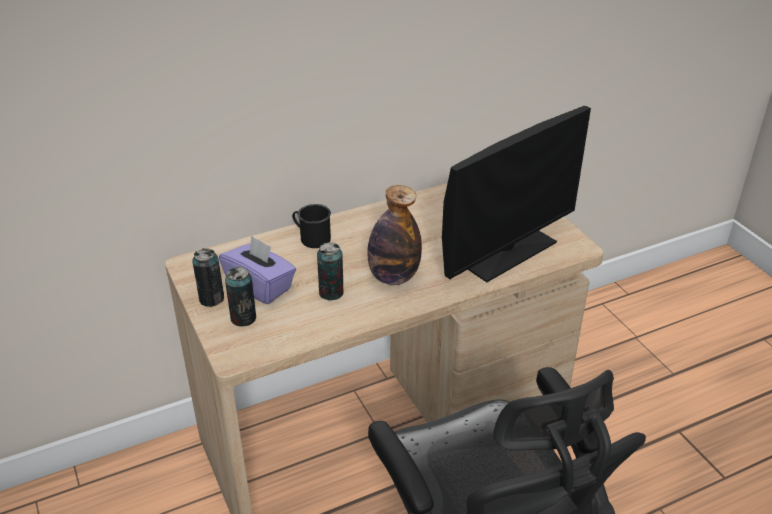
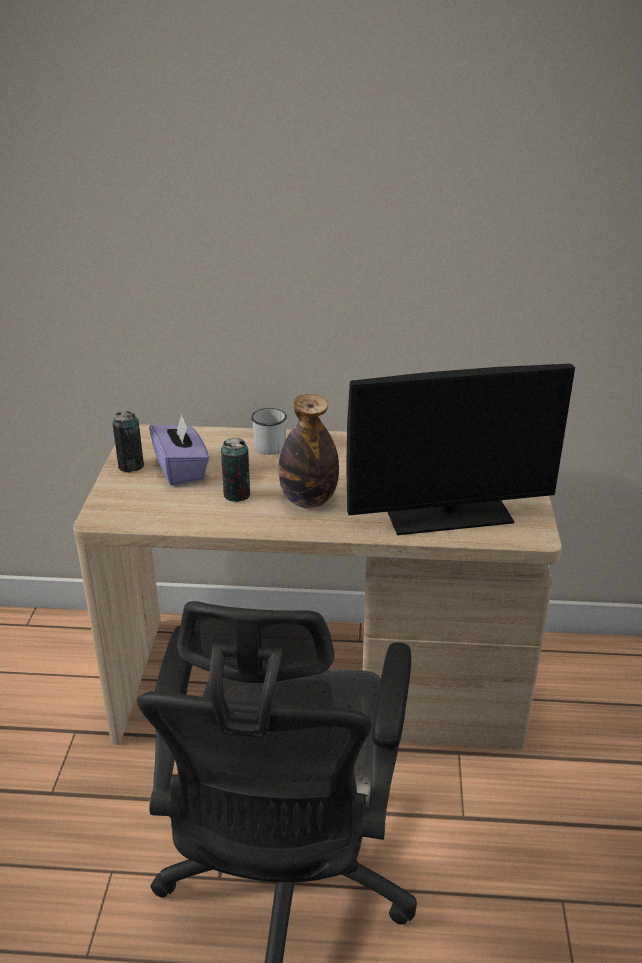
camera: 30 degrees right, 5 degrees down
can [225,267,256,327] -> none
black mug [292,204,331,248] -> white mug [251,408,287,455]

